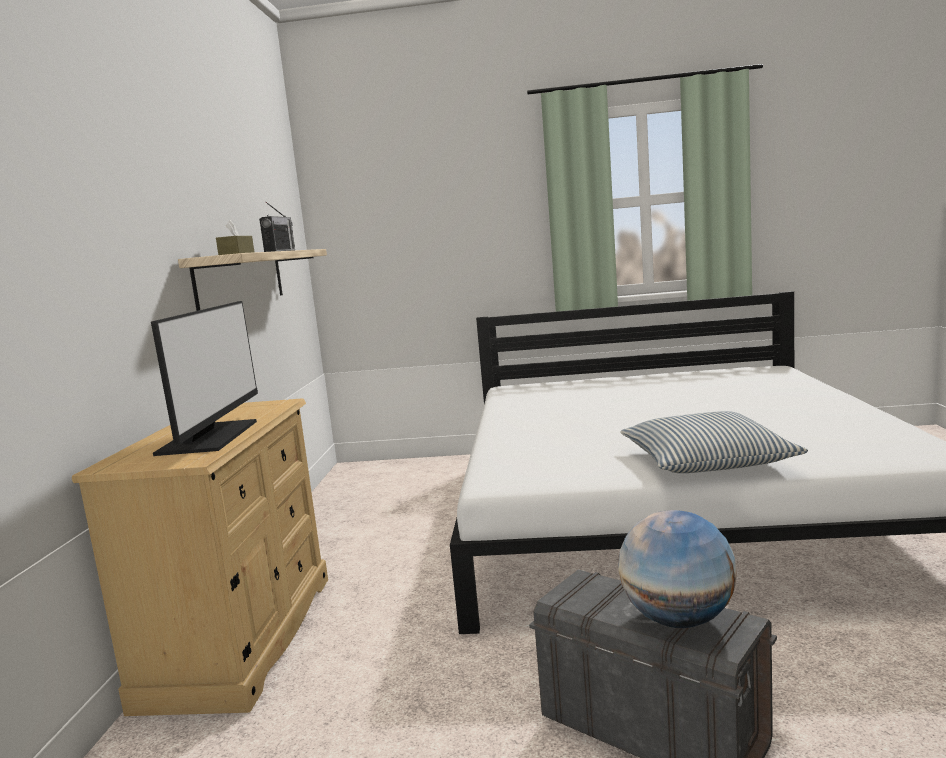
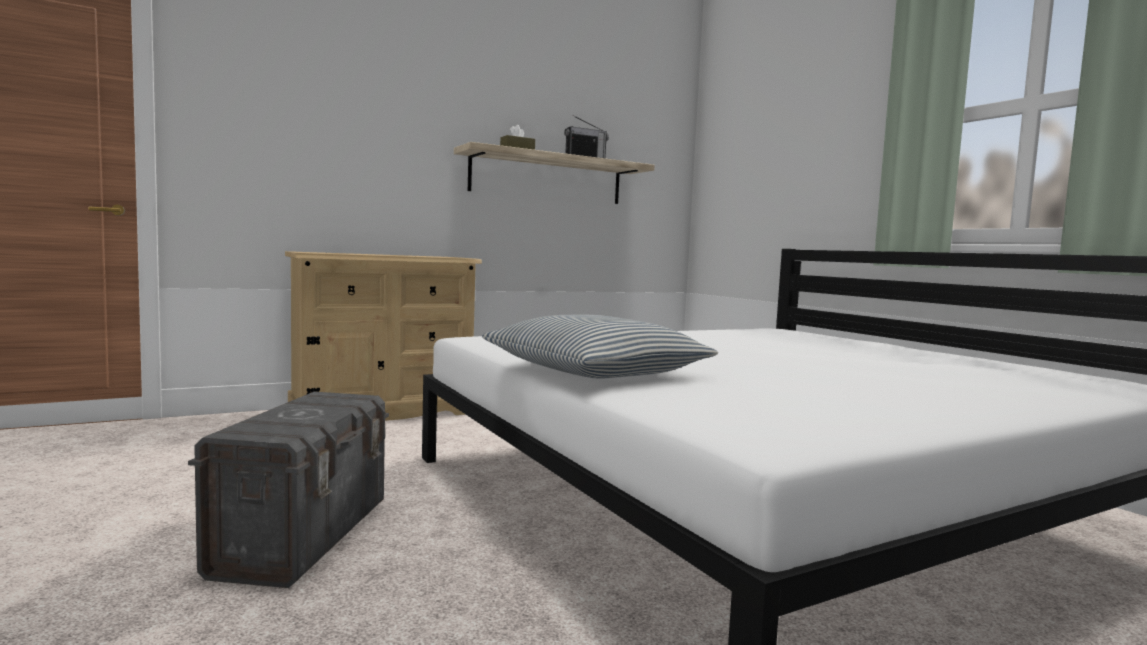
camera: 55 degrees right, 5 degrees down
monitor [151,301,258,456] -> none
globe [618,510,737,628] -> none

